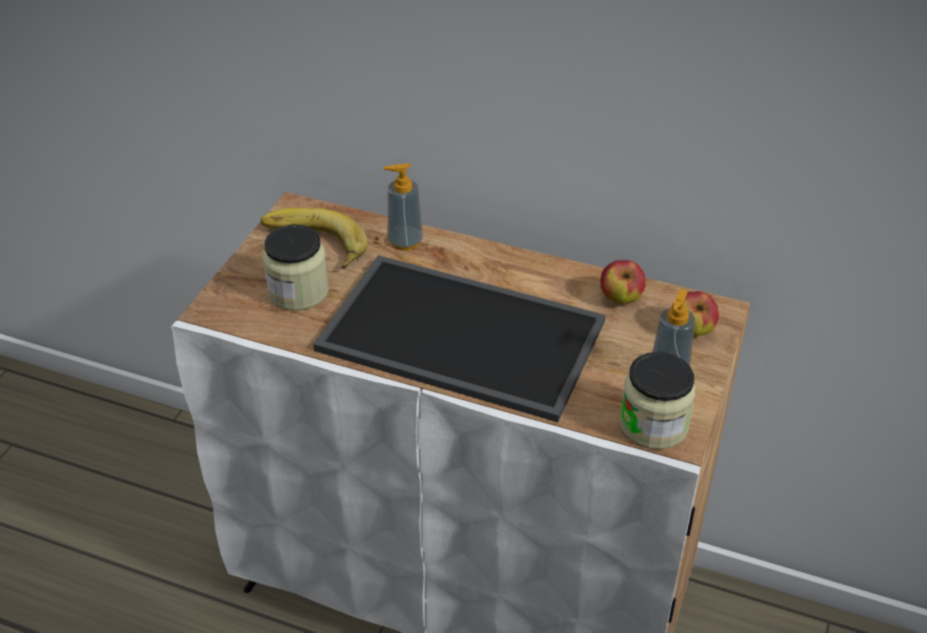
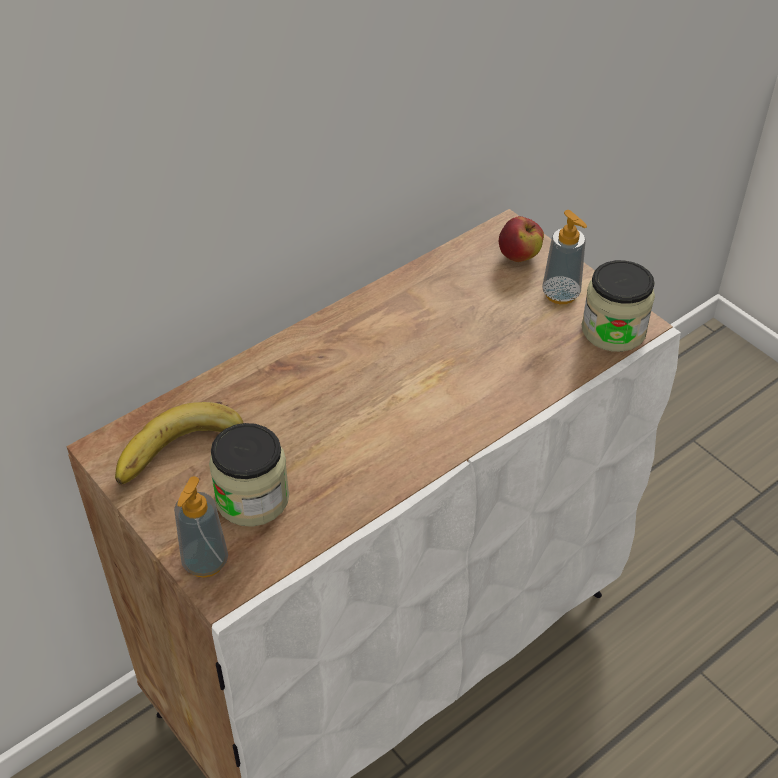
camera: 60 degrees left, 5 degrees up
tray [313,255,606,422] -> none
soap dispenser [383,163,423,250] -> soap dispenser moved to [174,476,228,578]
apple [600,260,646,304] -> none

